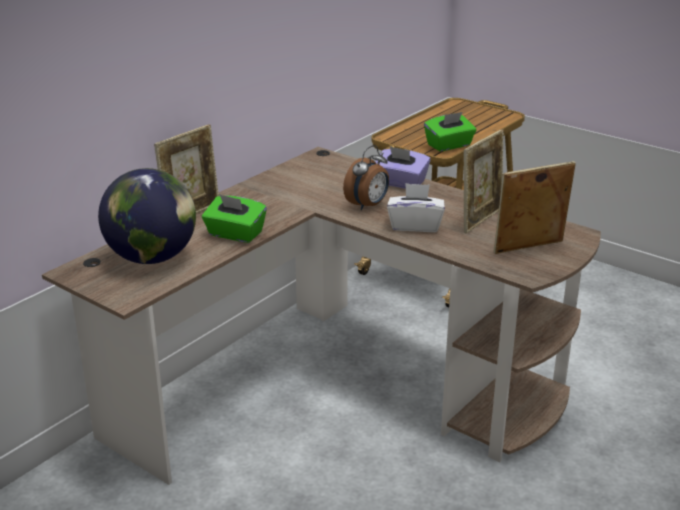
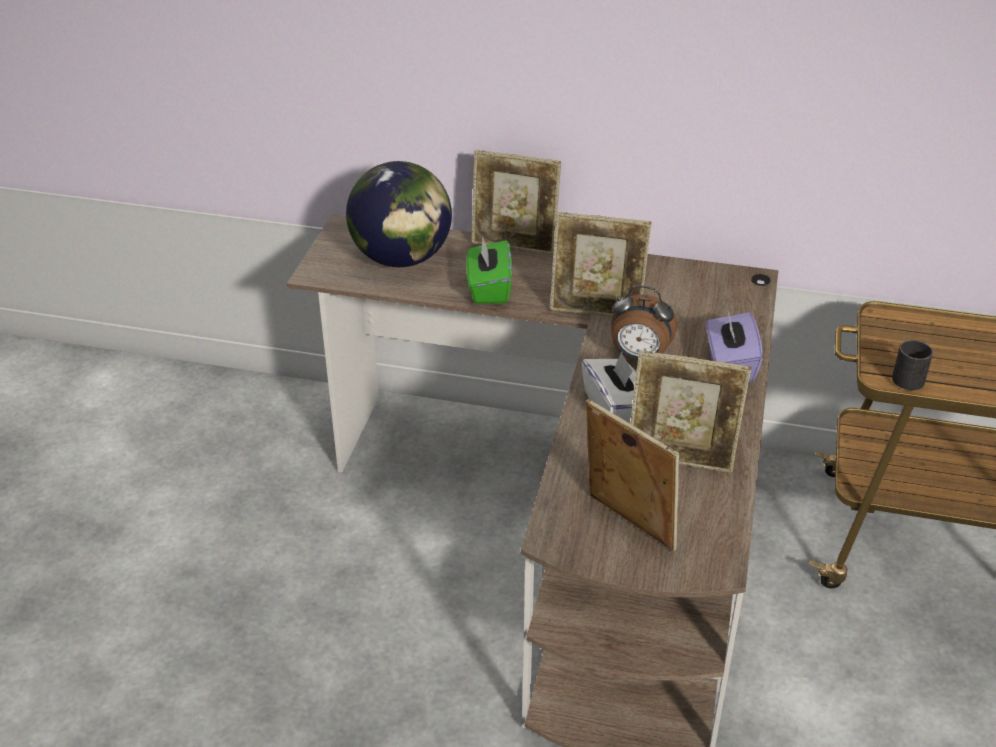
camera: 65 degrees right, 10 degrees up
green tissue box [424,112,476,152] -> black mug [892,340,933,390]
none -> picture frame [550,212,652,316]

